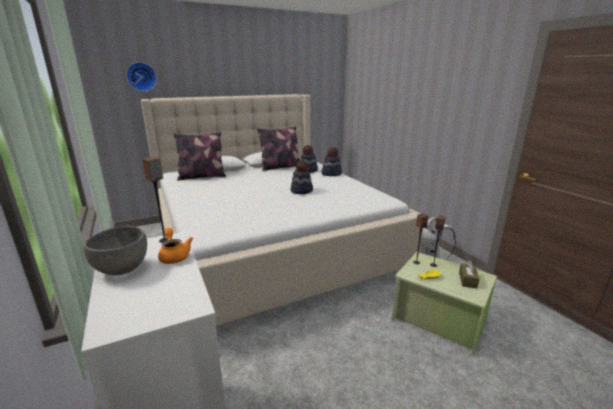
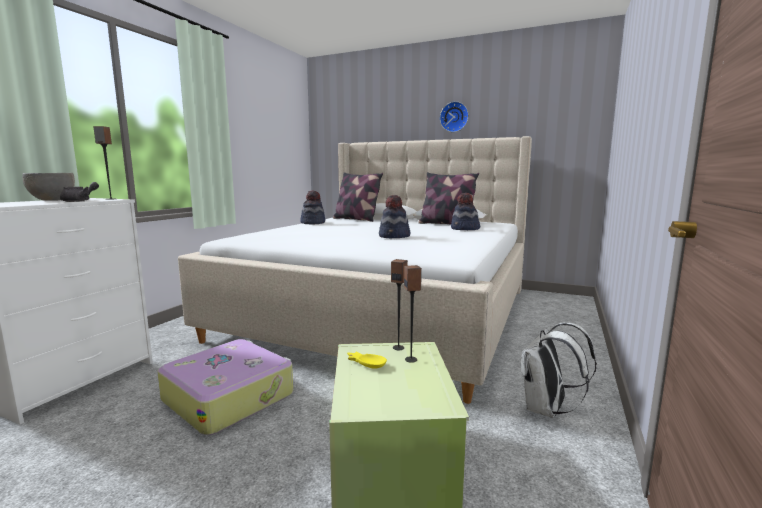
camera: 50 degrees right, 10 degrees down
wall clock [126,62,157,92] -> wall clock moved to [440,101,469,132]
orange teapot [158,228,193,264] -> grey teapot [60,182,99,202]
hat [321,147,342,176] -> hat moved to [300,190,325,224]
brown tissue box [459,261,479,289] -> none
none -> suitcase [157,339,293,435]

